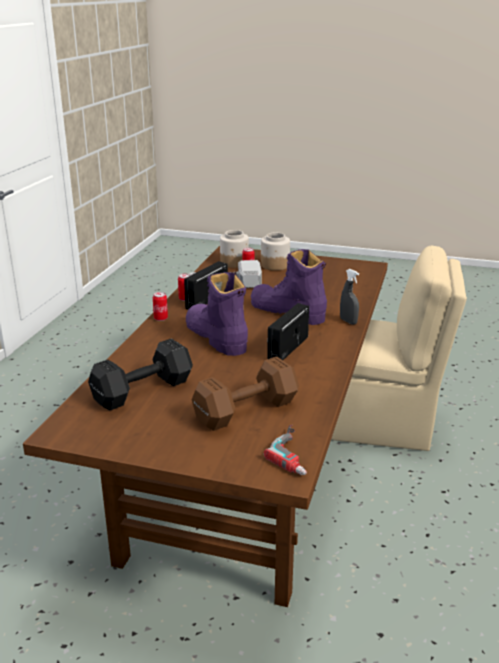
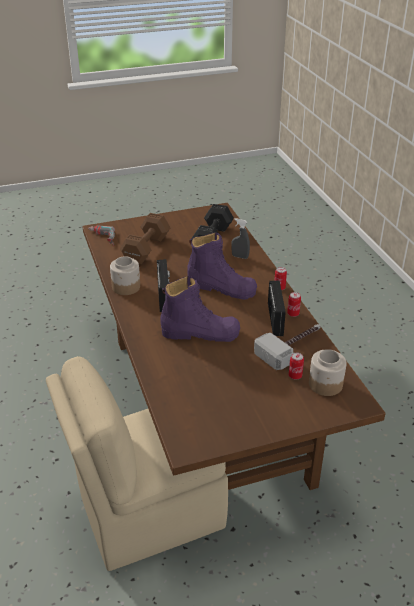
camera: 145 degrees right, 10 degrees up
jar [261,233,290,271] -> jar moved to [110,256,140,295]
grey spray bottle [340,269,359,325] -> grey spray bottle moved to [231,218,250,259]

